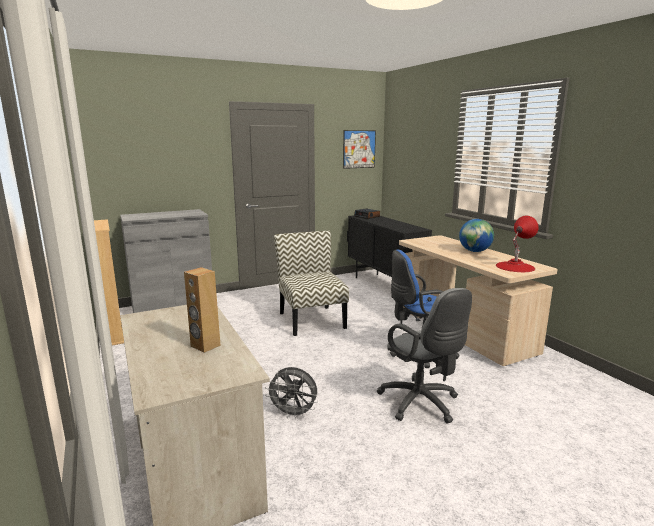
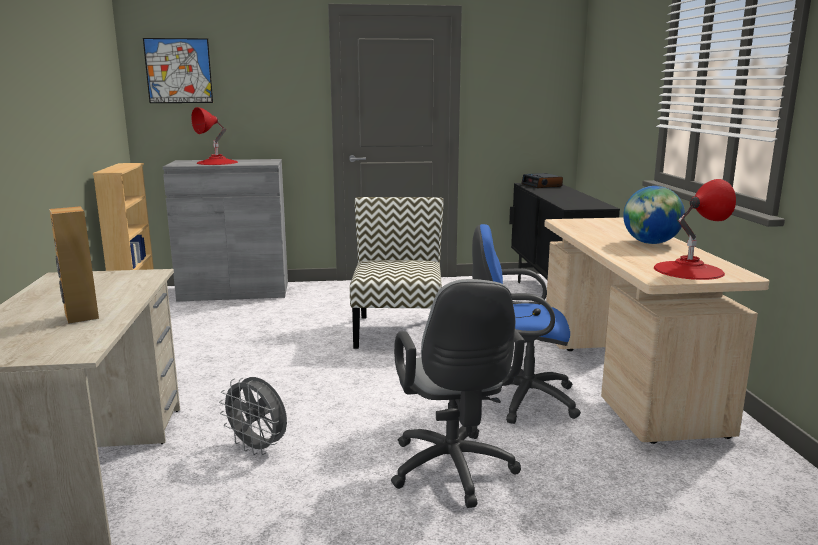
camera: 20 degrees right, 0 degrees up
picture [343,130,376,169] -> picture moved to [143,38,213,103]
none -> red table lamp [191,107,238,165]

